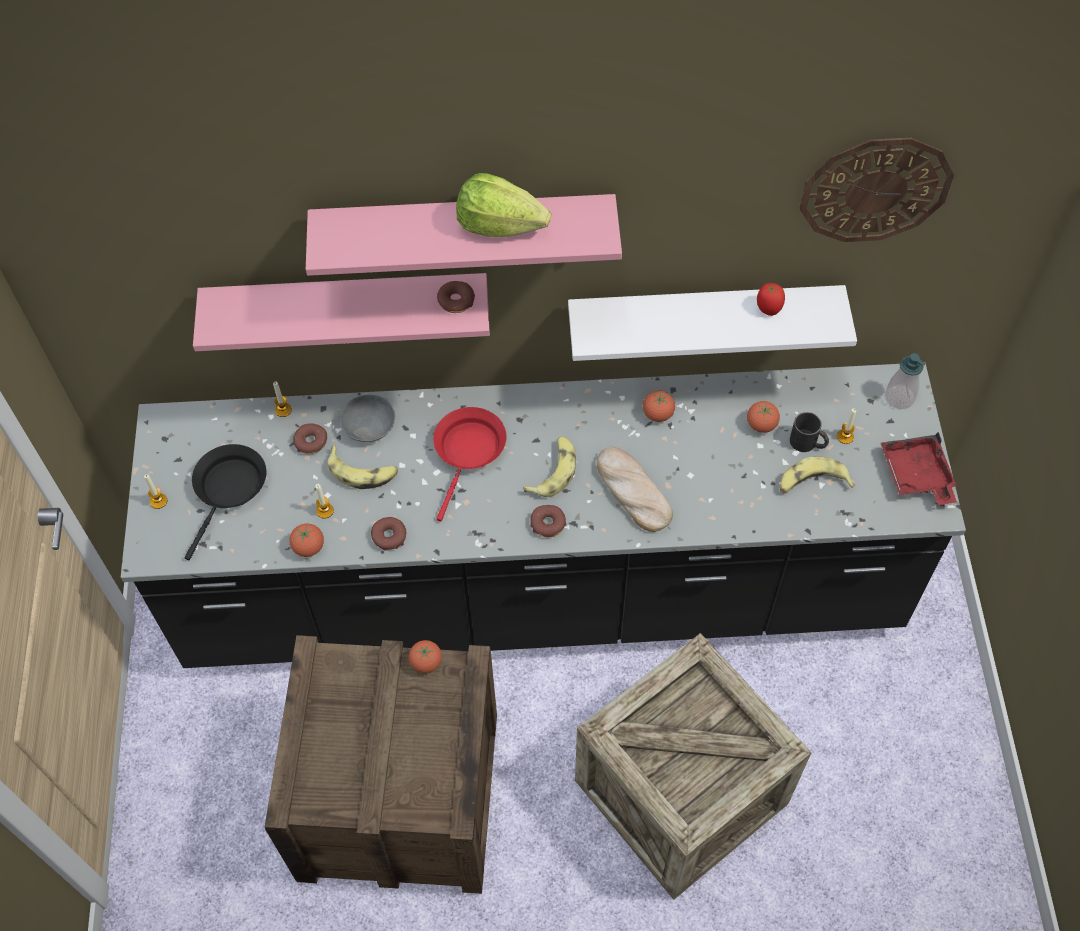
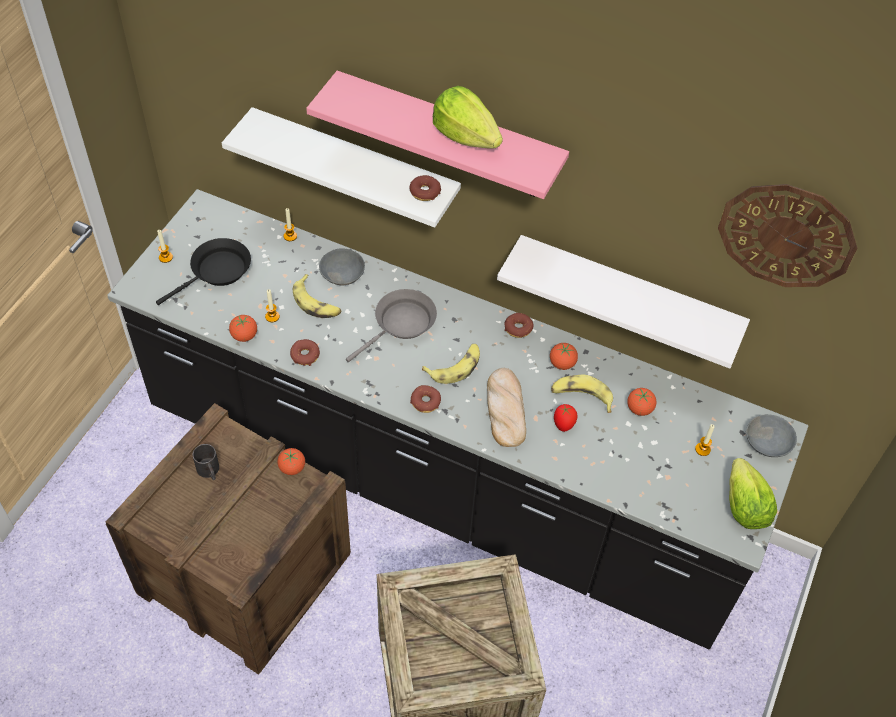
camera: 25 degrees right, 5 degrees down
pink shelf [193,273,490,351] -> white shelf [222,107,461,228]
donut [293,424,327,454] -> donut moved to [504,313,534,338]
red frying pan [433,407,507,522] -> grey frying pan [346,289,437,362]
tomato [757,283,785,316] -> tomato moved to [554,404,578,432]
banana [780,456,855,494] -> banana moved to [551,374,613,413]
black mug [790,412,829,452] -> black mug moved to [192,444,219,480]
red tray [881,432,957,505] -> lettuce [729,458,777,529]
soap dispenser [885,353,925,409] -> grey bowl [746,414,797,457]

